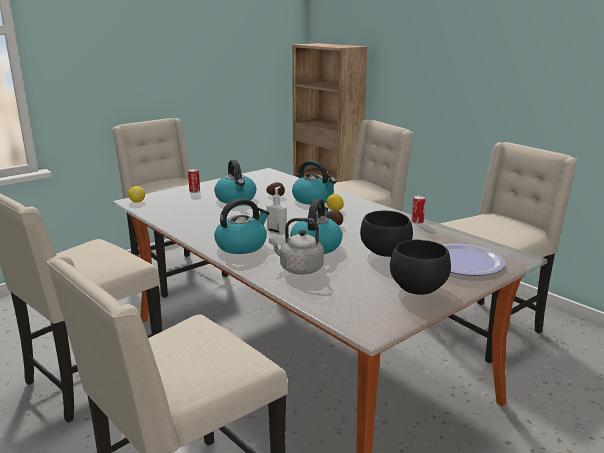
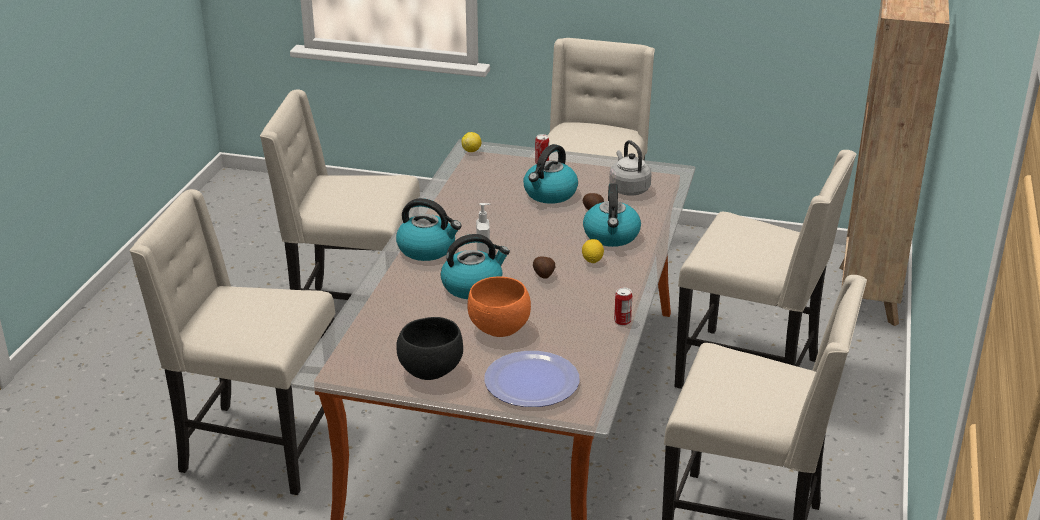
camera: 55 degrees right, 10 degrees up
grey kettle [269,218,324,275] -> grey kettle moved to [609,140,652,196]
black bowl [360,211,413,257] -> orange bowl [468,277,531,337]

